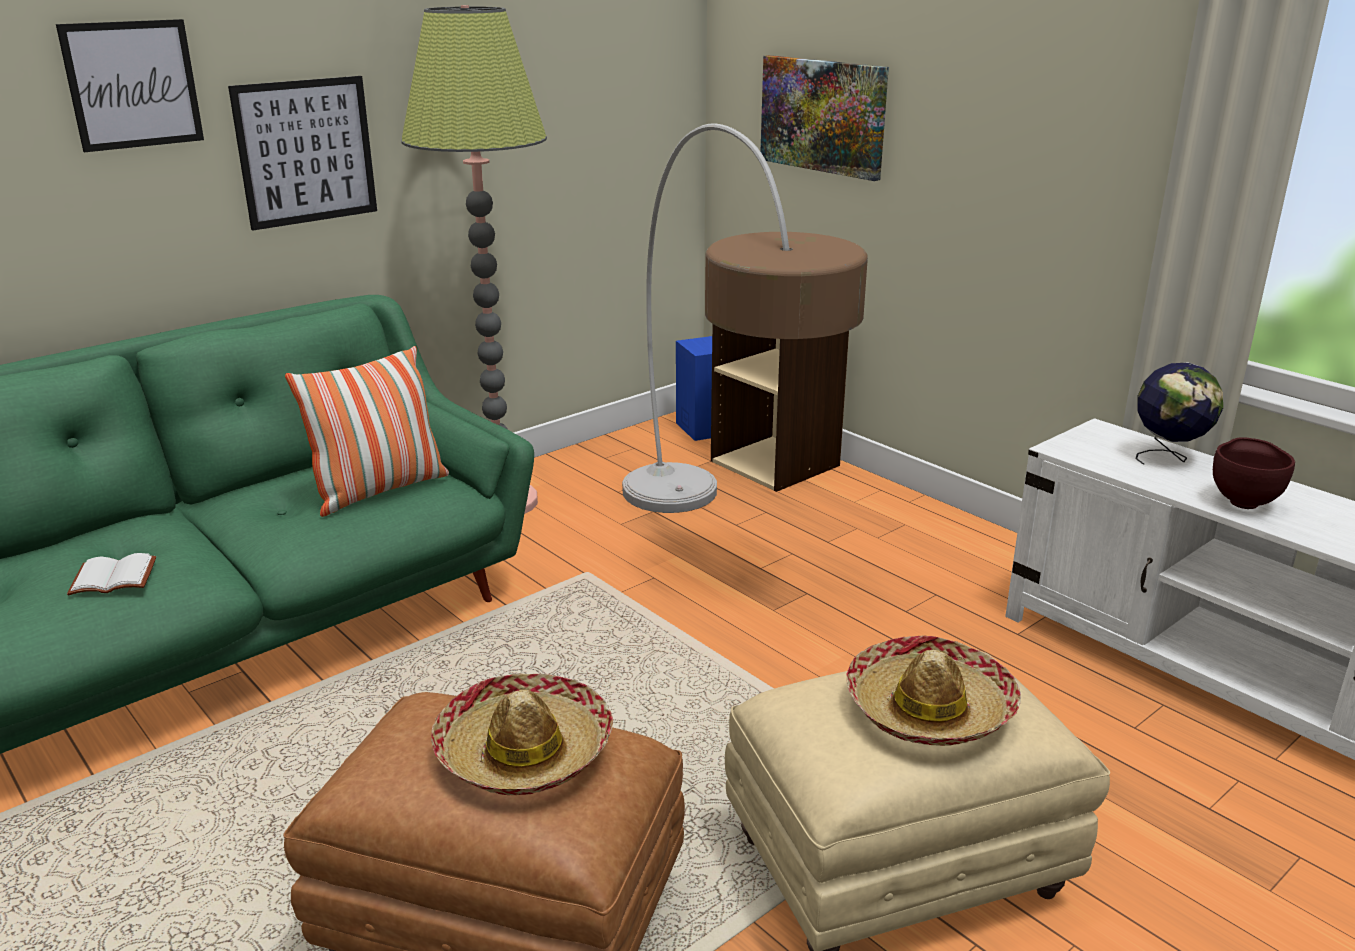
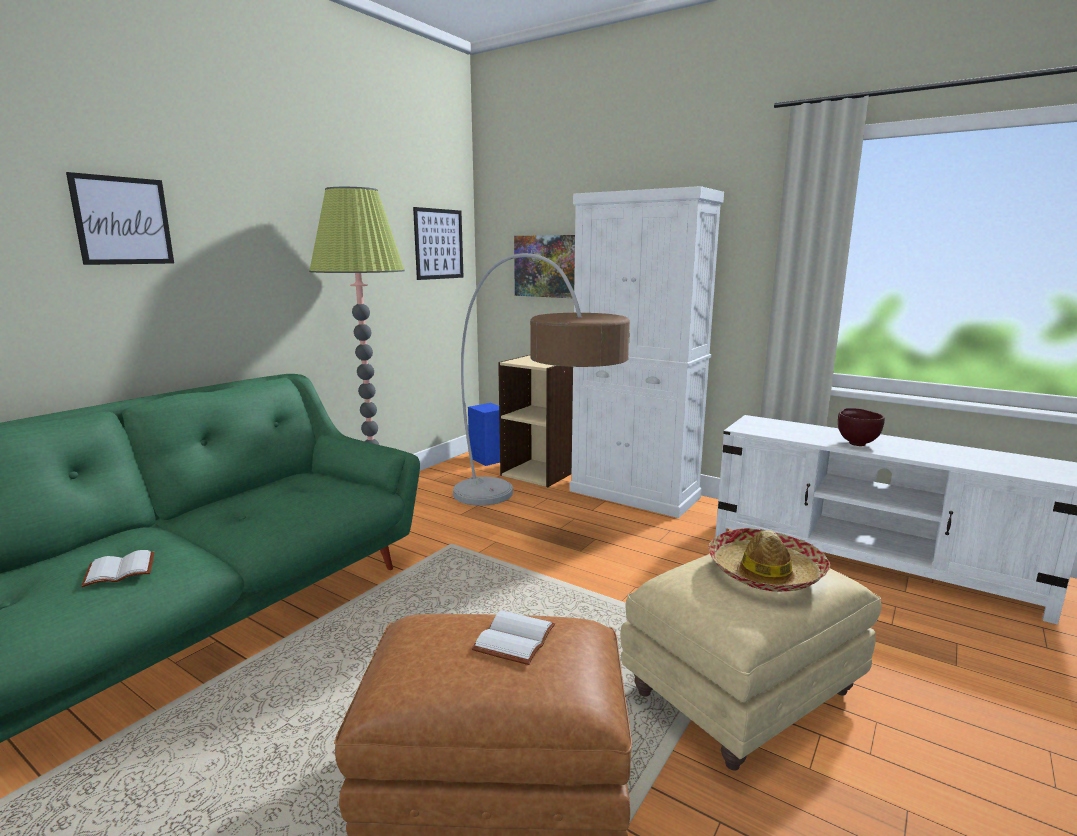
camera: 15 degrees left, 10 degrees down
picture [228,76,377,230] -> picture moved to [413,207,464,280]
pillow [285,346,449,517] -> none
hat [431,674,613,795] -> white book [472,610,555,665]
globe [1136,362,1223,465] -> none
none -> white cabinet [569,186,724,518]

